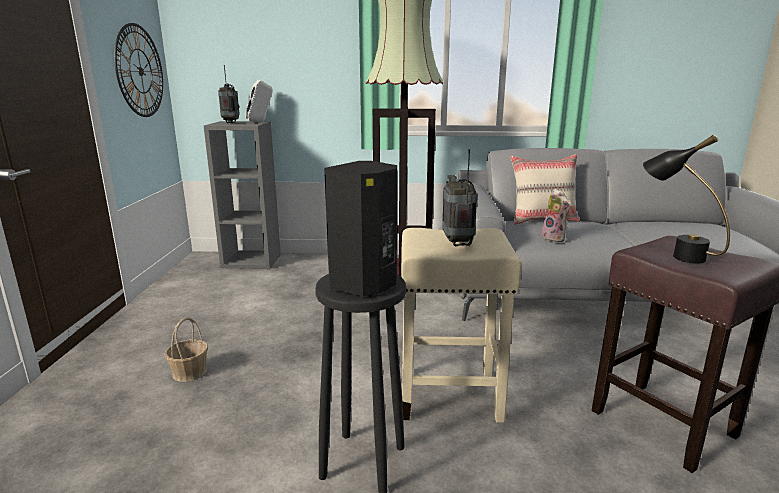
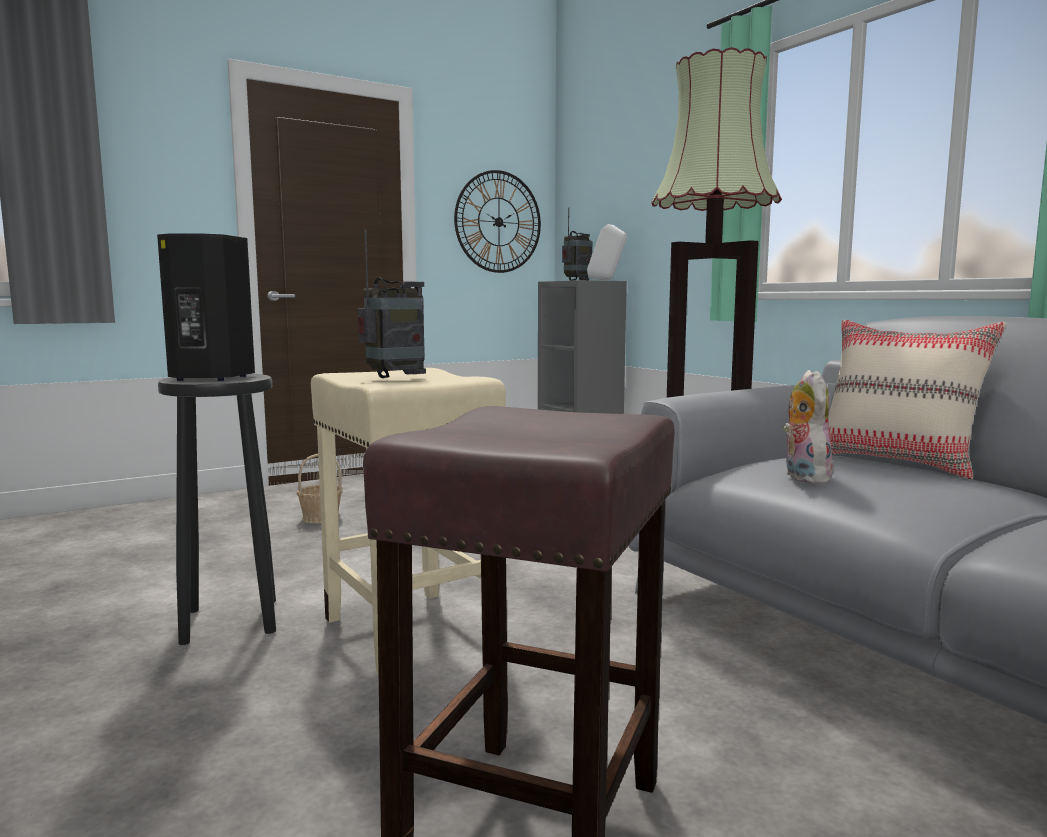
camera: 55 degrees right, 10 degrees down
plush toy [542,189,572,242] -> plush toy turned 150 degrees clockwise [782,370,833,484]
black table lamp [643,134,730,263] -> none

